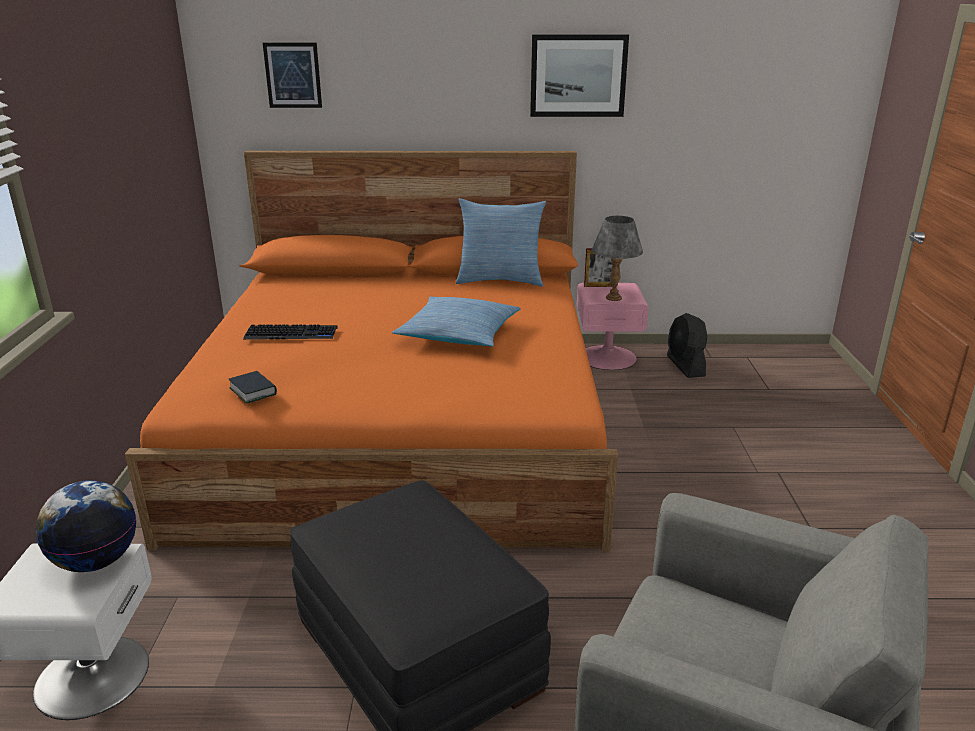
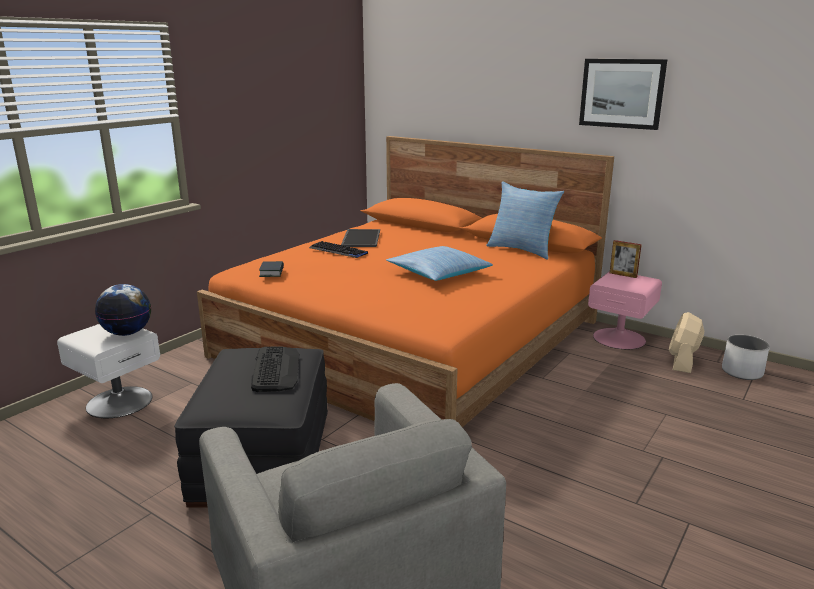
camera: 35 degrees right, 5 degrees down
picture [263,43,322,108] -> none
grey table lamp [592,216,643,301] -> none
black fan [667,313,707,378] -> beige fan [669,312,704,373]
none -> keyboard [251,347,300,392]
none -> tray [341,229,380,247]
none -> white planter [722,335,770,380]

